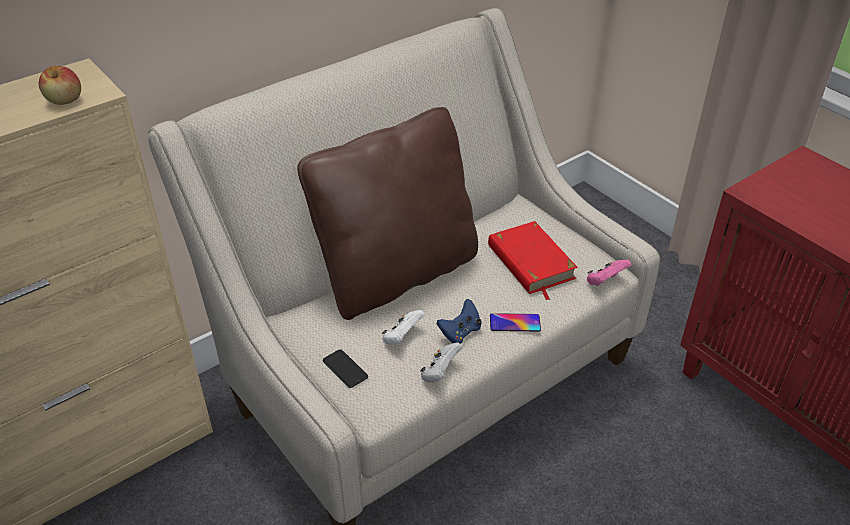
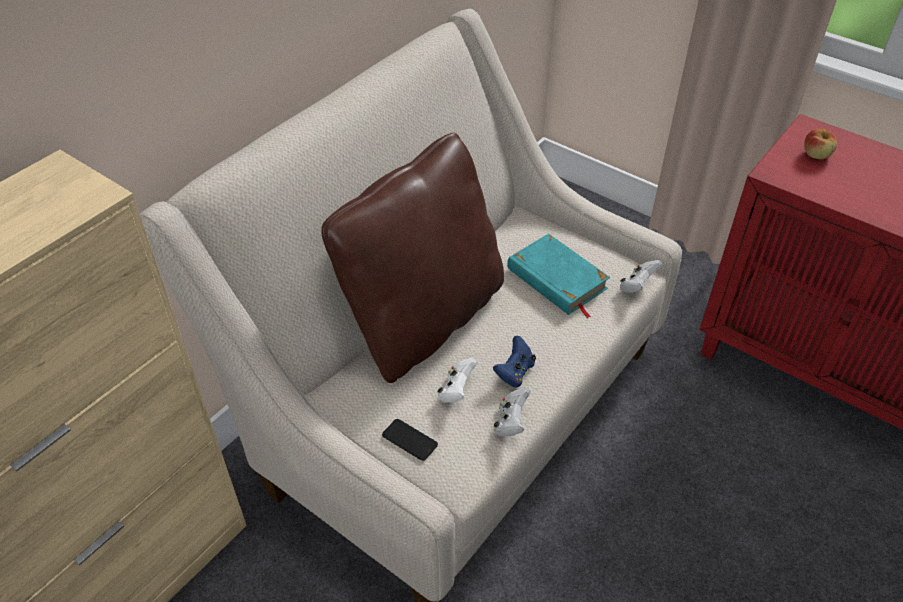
camera: 15 degrees left, 5 degrees up
apple [39,66,81,105] -> apple moved to [804,128,837,159]
red book [488,221,578,301] -> turquoise book [507,234,610,318]
phone [490,313,541,331] -> none
pink game controller [587,260,631,286] -> white game controller [620,260,662,293]

